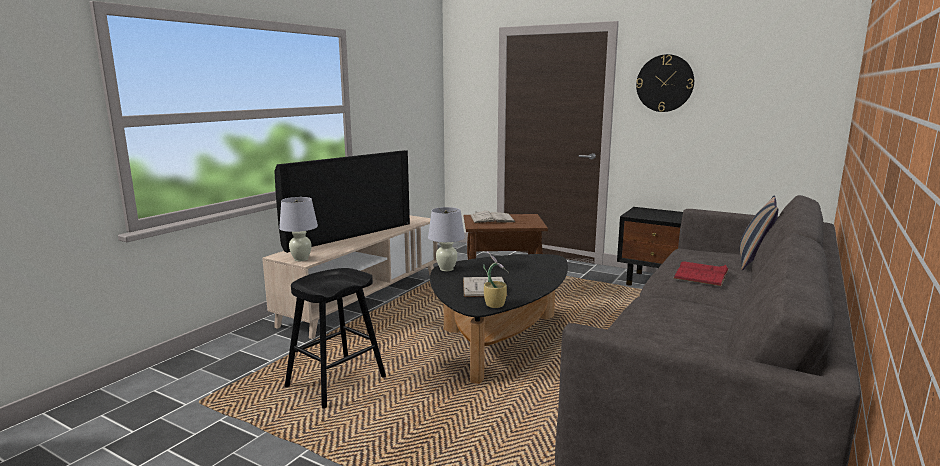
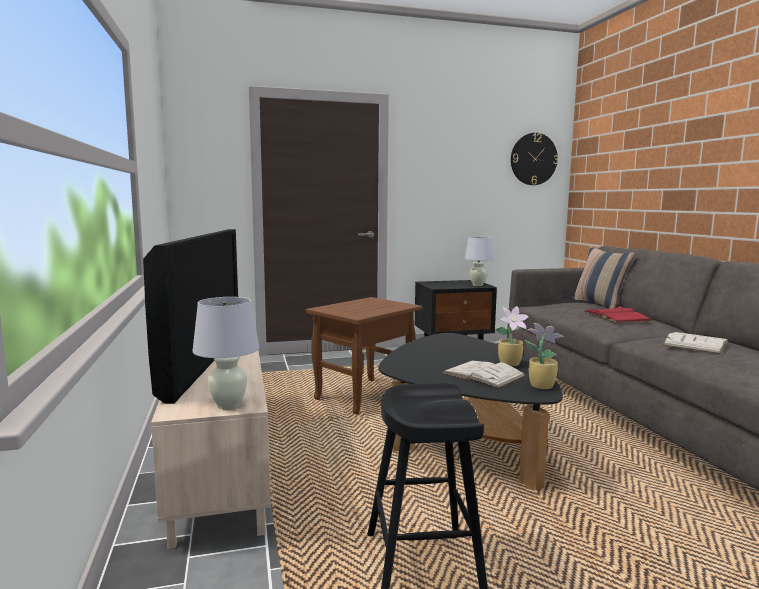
camera: 45 degrees left, 5 degrees down
white table lamp [428,207,465,271] -> white table lamp moved to [464,237,494,286]
white book [470,211,515,223] -> white book moved to [663,332,728,354]
wall clock [636,54,694,112] -> wall clock moved to [511,133,558,185]
none -> potted plant [495,306,529,366]

